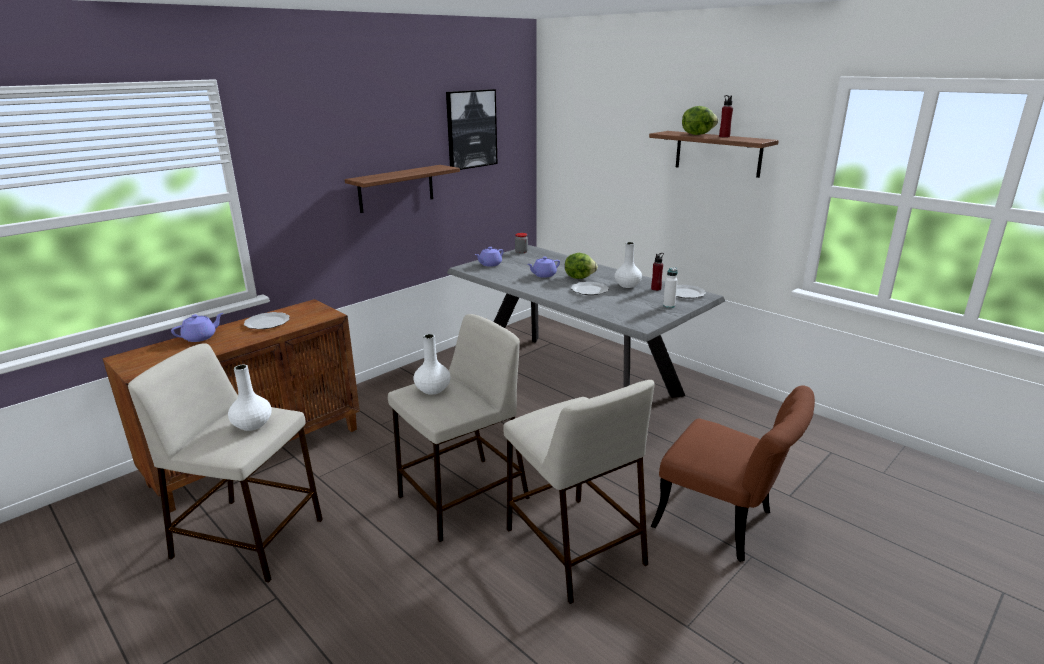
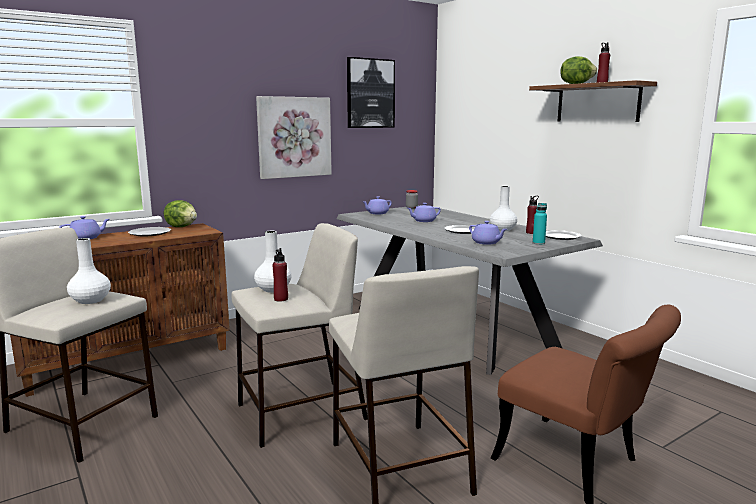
camera: 10 degrees right, 10 degrees down
shelf [345,165,460,213] -> picture [256,96,332,179]
lettuce [565,253,598,279] -> lettuce moved to [164,200,197,227]
white bottle [663,268,678,308] -> turquoise bottle [533,203,547,245]
none -> red bottle [272,248,288,302]
none -> purple teapot [469,221,507,245]

